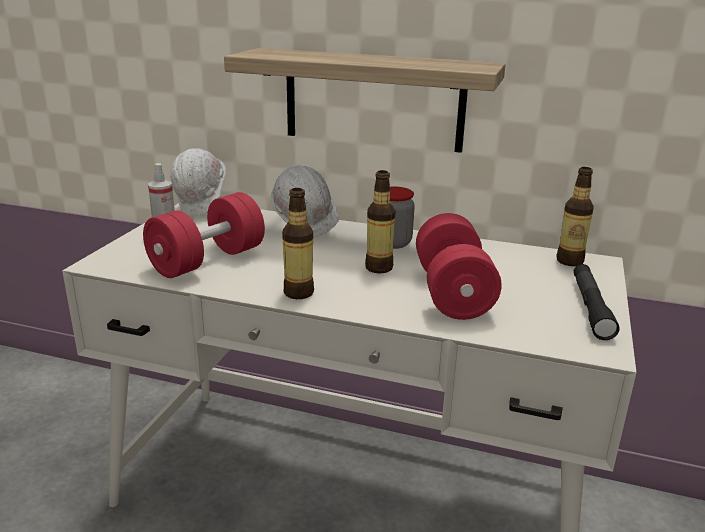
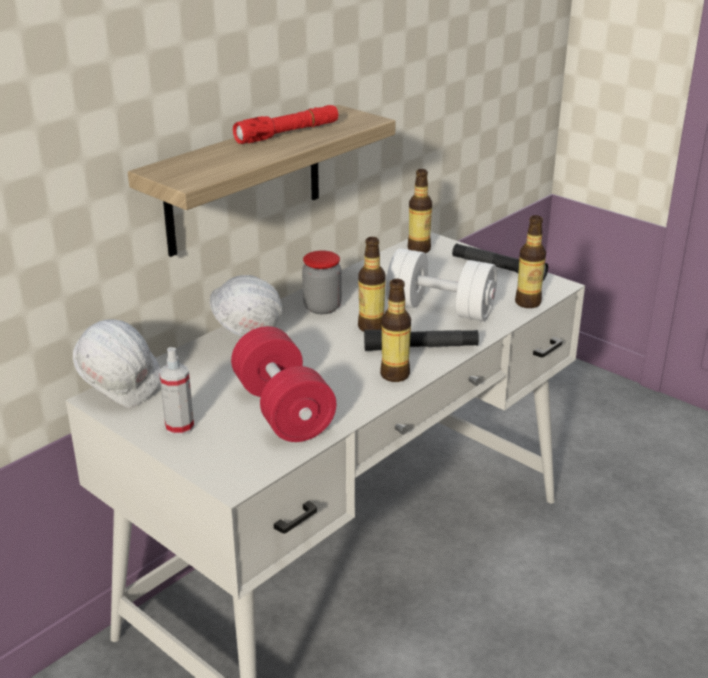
camera: 65 degrees left, 5 degrees up
red dumbbell [416,213,502,320] -> white dumbbell [386,248,497,321]
none -> red flashlight [233,105,338,144]
none -> black flashlight [364,330,479,351]
none -> bottle [515,215,546,308]

